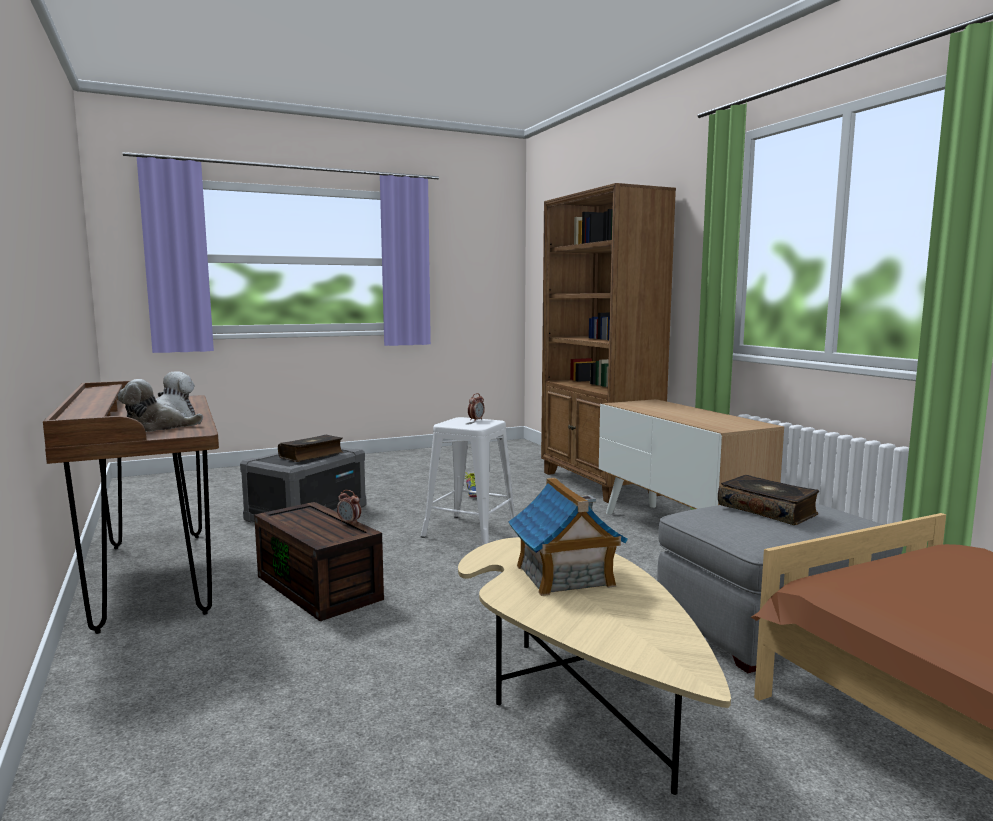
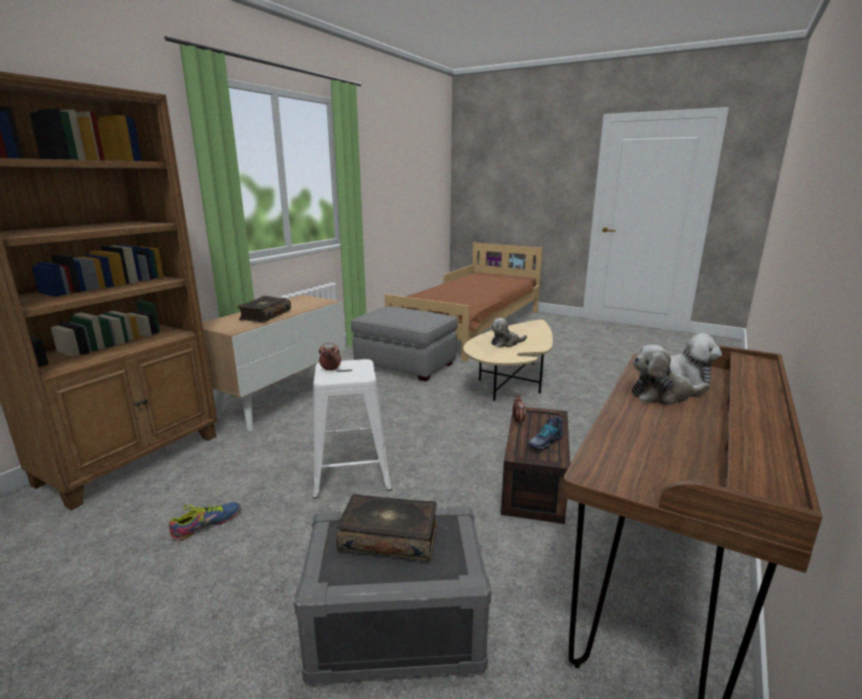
camera: 125 degrees left, 10 degrees up
toy house [508,478,628,596] -> plush toy [491,318,527,348]
book [718,475,819,525] -> book moved to [237,296,291,322]
none -> shoe [528,417,564,451]

